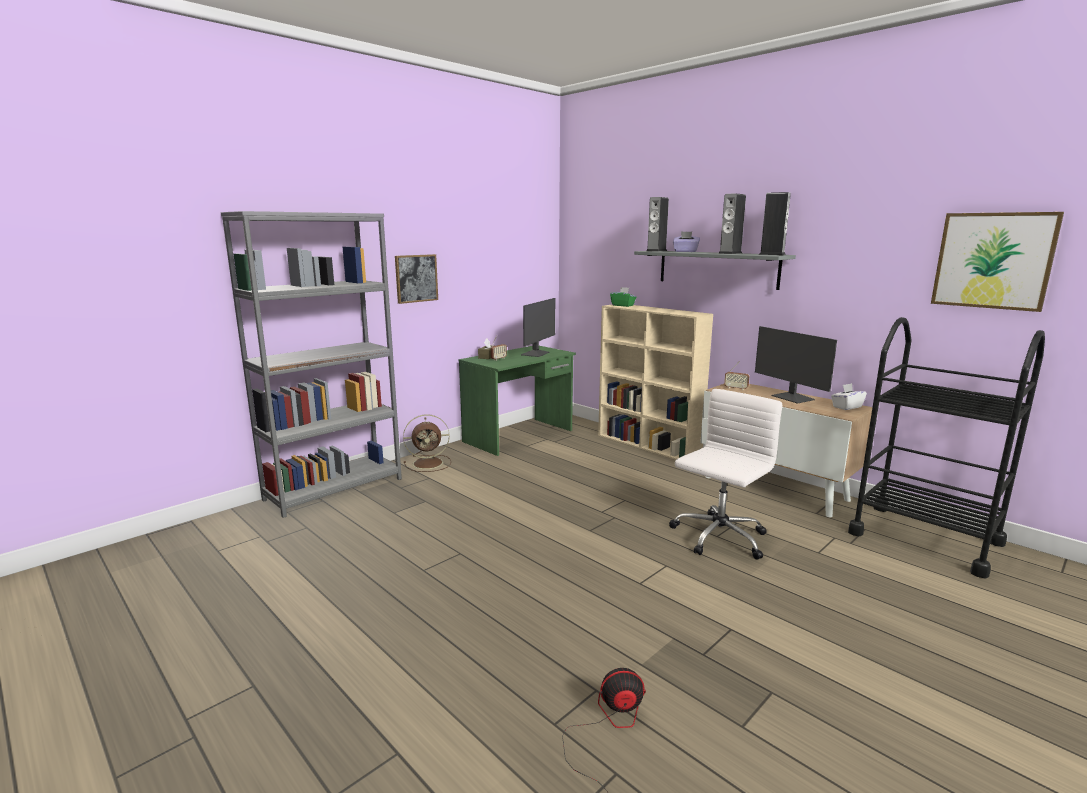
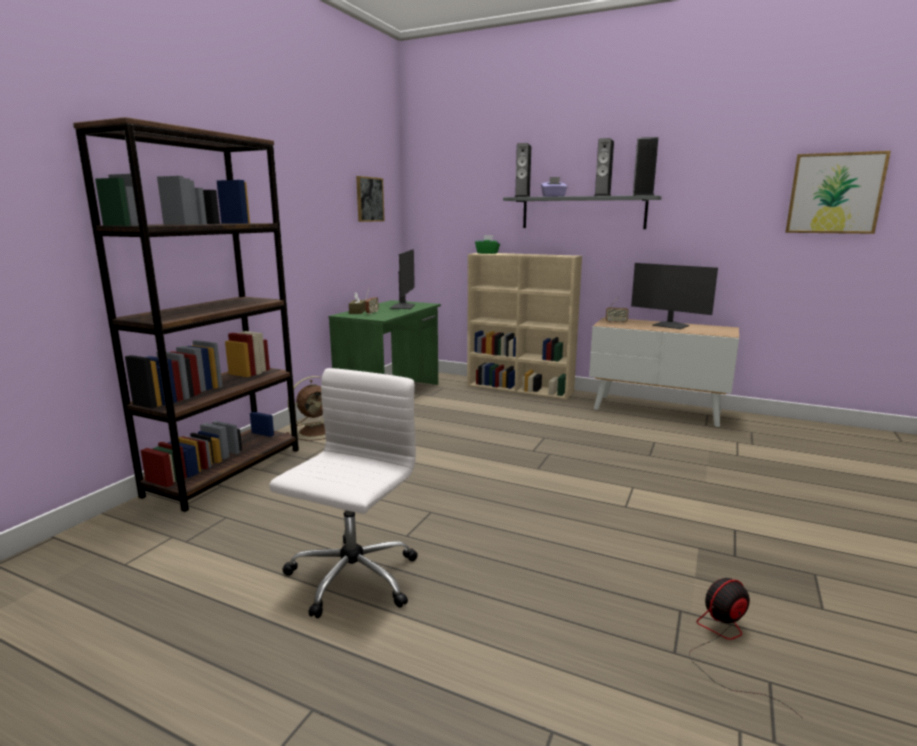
camera: 20 degrees left, 0 degrees up
grey bookcase [221,211,402,518] -> brown bookcase [73,117,299,512]
picture [395,254,438,304] -> picture moved to [356,176,385,222]
white office chair [669,389,782,560] -> white office chair moved to [269,368,418,618]
white tissue box [831,383,867,410] -> none
black cart [848,317,1045,579] -> none

